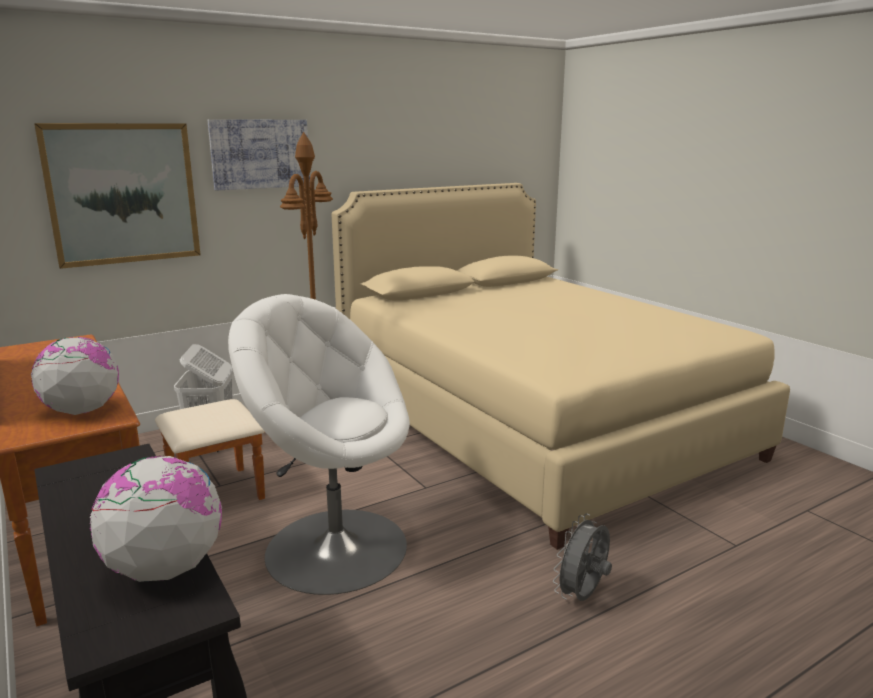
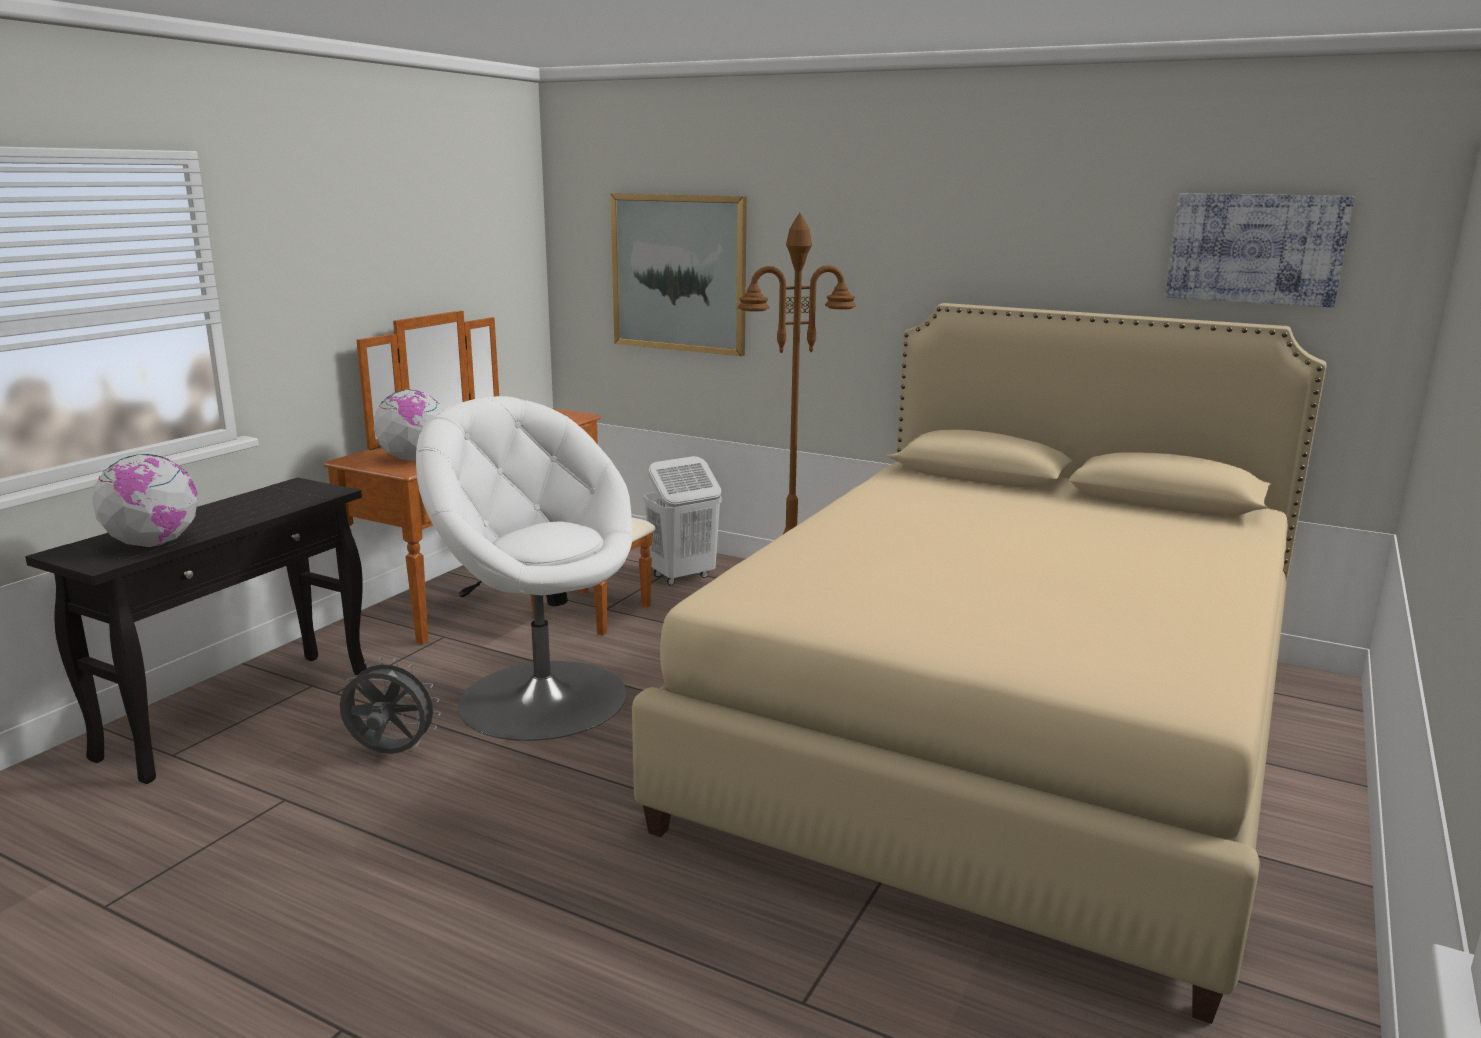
camera: 60 degrees right, 0 degrees up
picture [208,119,310,190] -> picture moved to [1165,193,1354,308]
white armchair [228,294,410,595] -> white armchair turned 45 degrees counterclockwise [416,396,633,741]
grey fan [553,514,612,601] -> grey fan moved to [340,657,441,754]

